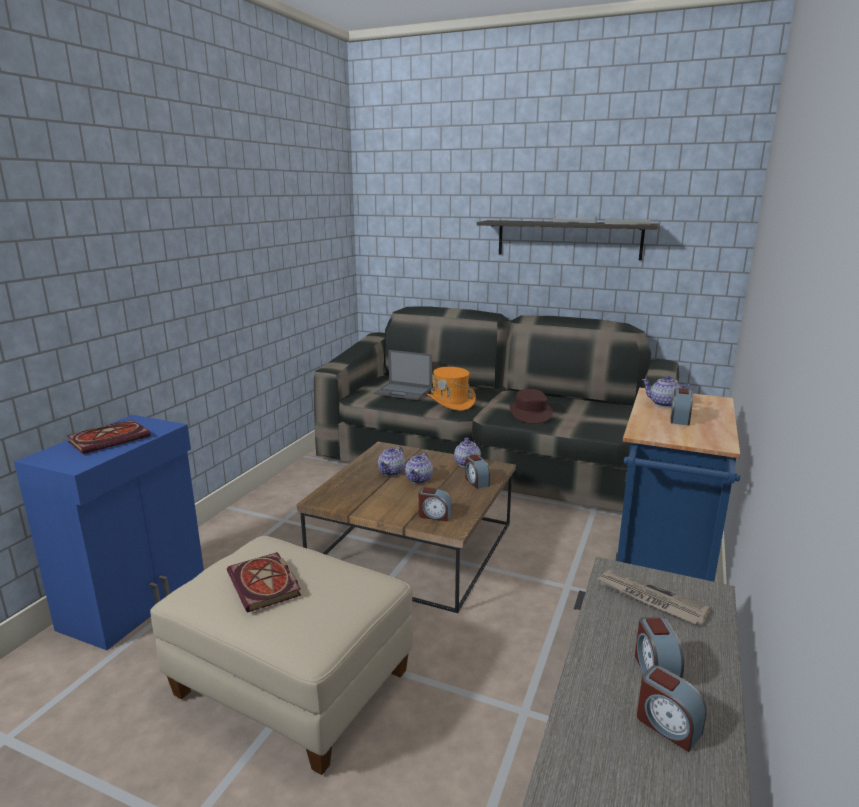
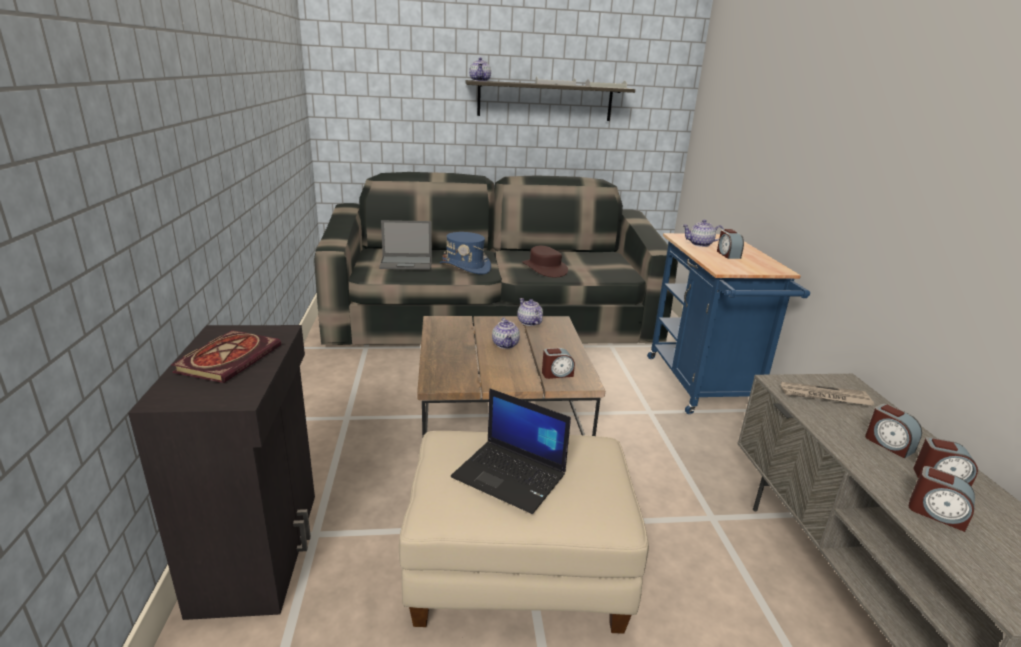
camera: 30 degrees left, 5 degrees up
blue cabinet [14,415,204,650] -> black cabinet [128,325,315,620]
book [227,552,301,612] -> laptop [451,389,571,514]
teapot [378,446,405,476] -> teapot moved to [469,57,491,81]
orange hat [427,367,476,411] -> blue hat [440,232,491,275]
alarm clock [465,455,490,489] -> alarm clock moved to [909,466,975,532]

